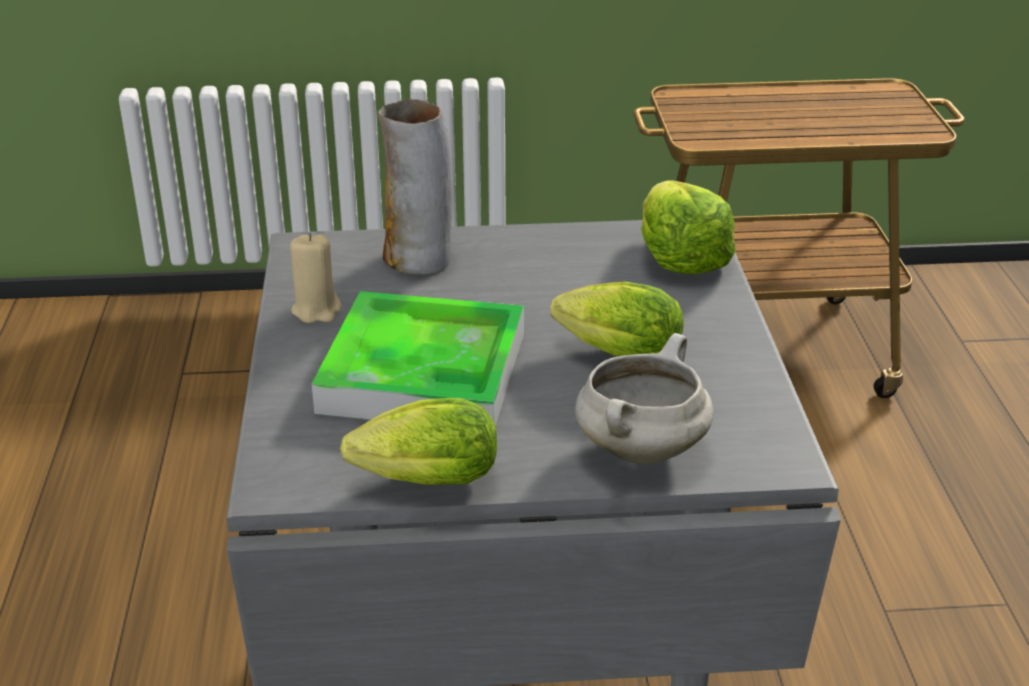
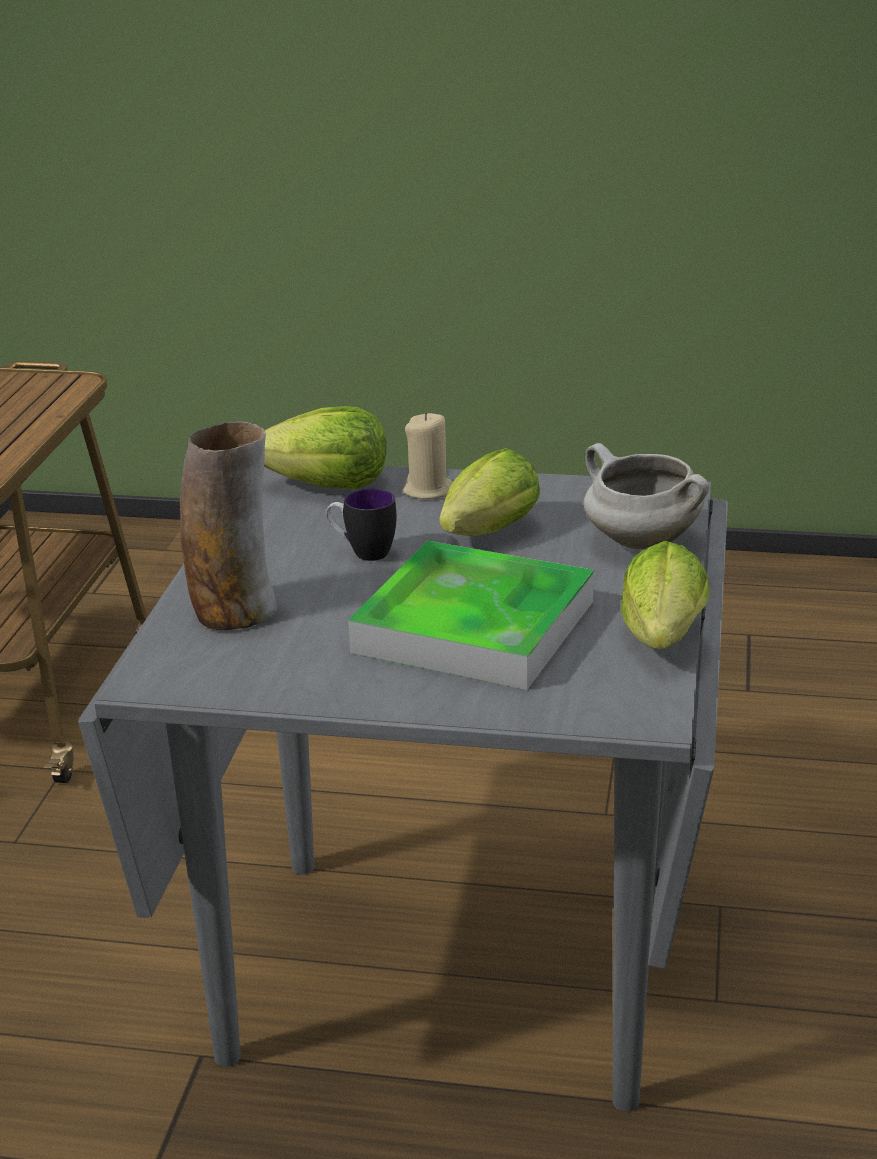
camera: 75 degrees left, 5 degrees down
beige candle [290,233,342,323] -> beige candle moved to [403,412,453,499]
none -> mug [326,489,396,561]

